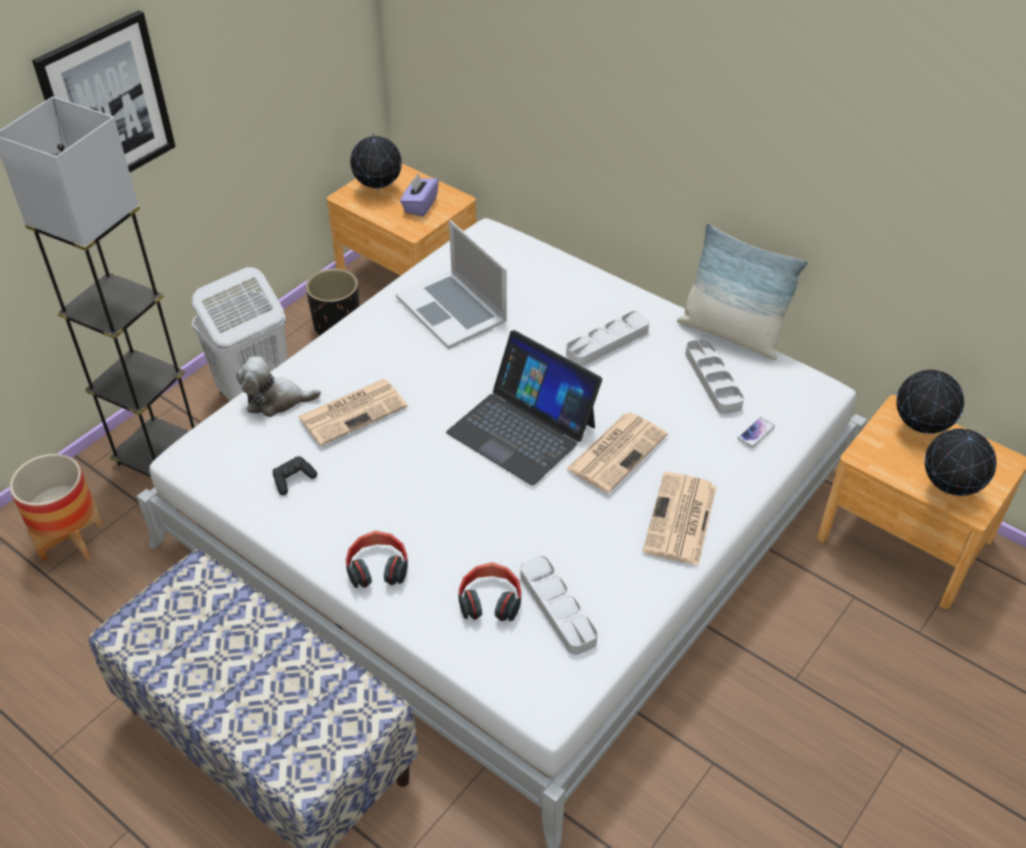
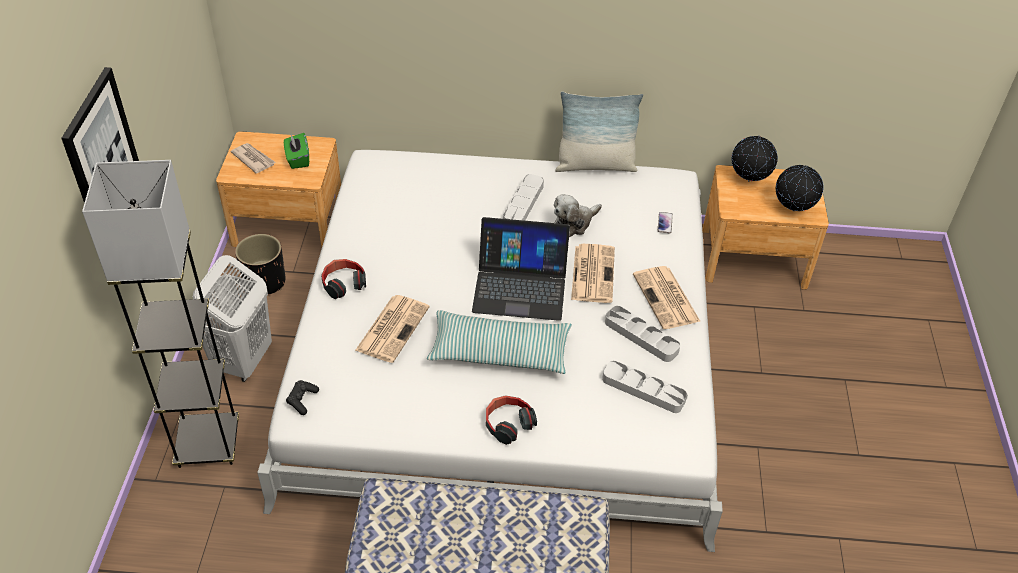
camera: 35 degrees left, 0 degrees up
planter [10,454,103,562] -> none
plush toy [236,357,321,417] -> plush toy moved to [554,194,602,237]
black game controller [273,456,317,495] -> black game controller moved to [286,380,319,415]
globe [350,133,402,191] -> newspaper [231,143,276,174]
laptop [396,220,507,349] -> none
purple tissue box [400,173,439,216] -> green tissue box [284,133,309,169]
headphones [458,562,521,621] -> headphones moved to [321,259,366,299]
grey tray [685,338,744,414] -> grey tray moved to [605,306,680,362]
none -> pillow [427,310,572,374]

